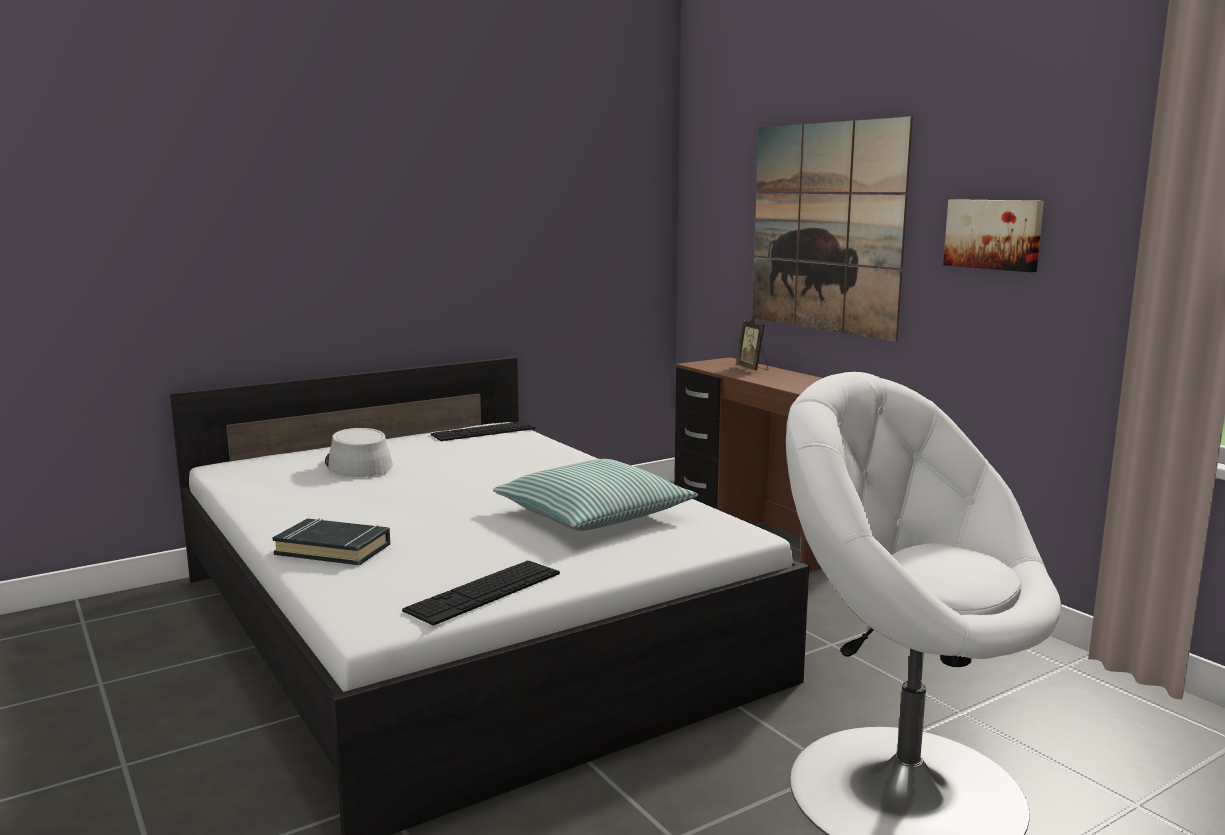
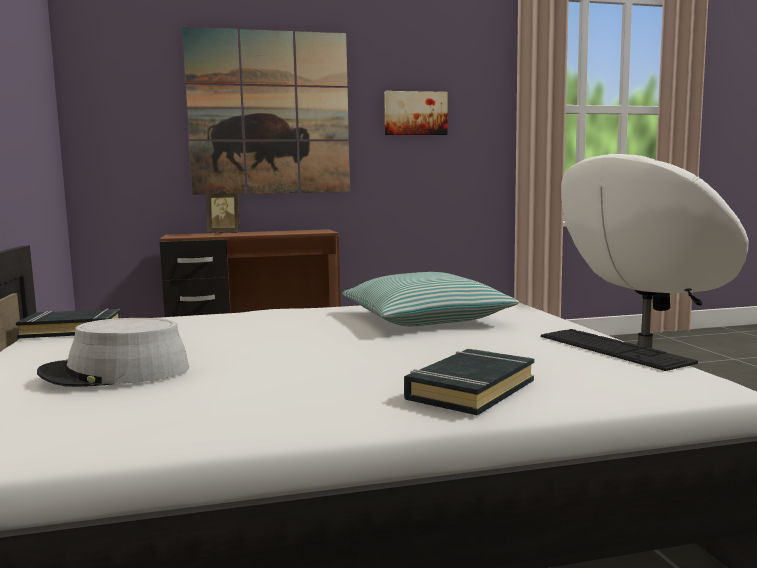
camera: 70 degrees left, 5 degrees down
keyboard [431,421,536,441] -> black book [16,308,121,339]

